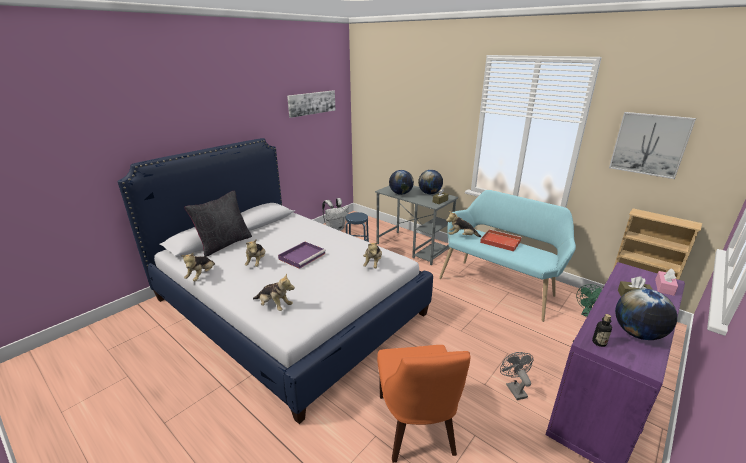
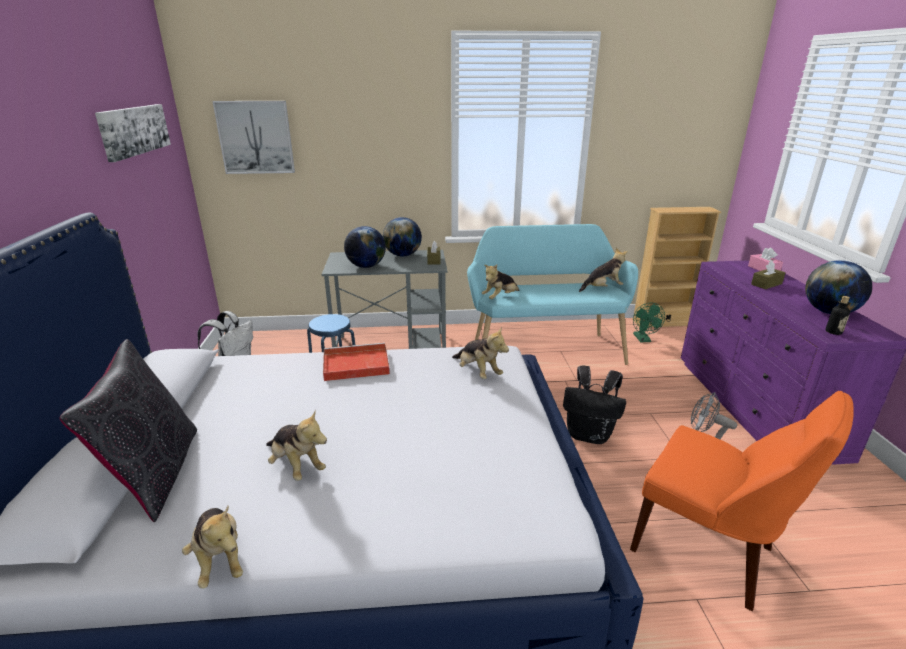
camera: 45 degrees left, 0 degrees up
plush toy [253,273,295,311] -> plush toy moved to [579,248,628,292]
purple tray [278,242,326,269] -> none
red tray [480,229,522,252] -> red tray moved to [323,342,390,381]
picture [609,112,696,179] -> picture moved to [213,101,295,174]
none -> black backpack [563,366,626,444]

